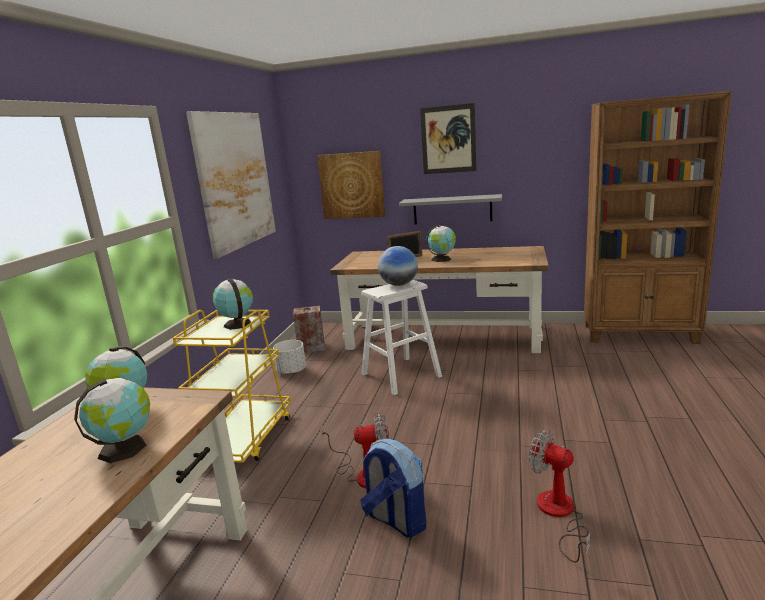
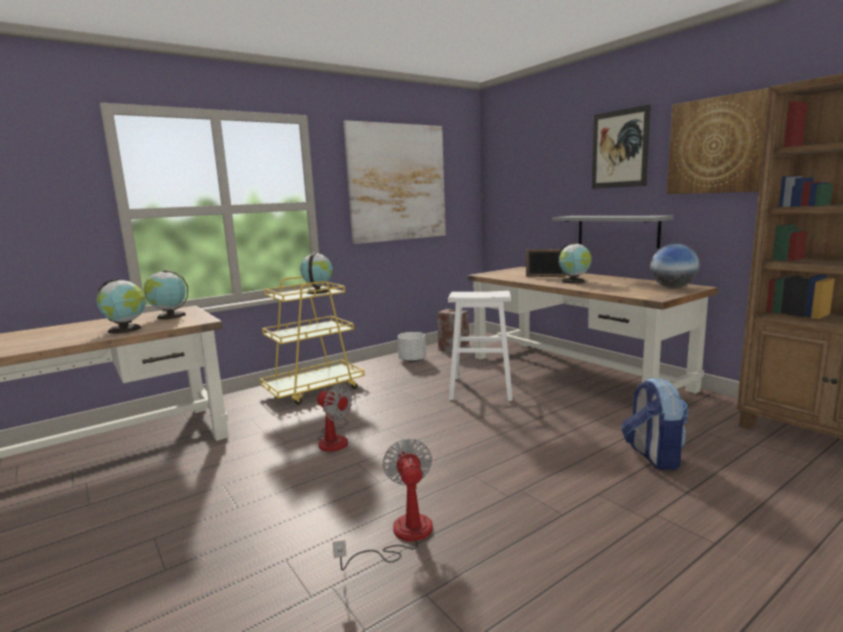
camera: 40 degrees right, 5 degrees down
picture [317,151,385,219] -> picture moved to [667,88,769,194]
backpack [360,439,426,537] -> backpack moved to [622,377,689,470]
globe [378,246,418,286] -> globe moved to [650,244,700,288]

